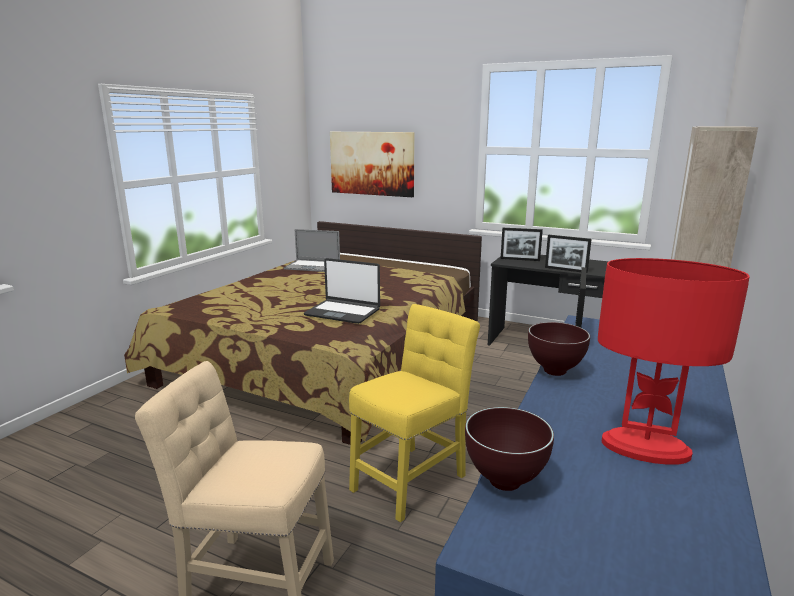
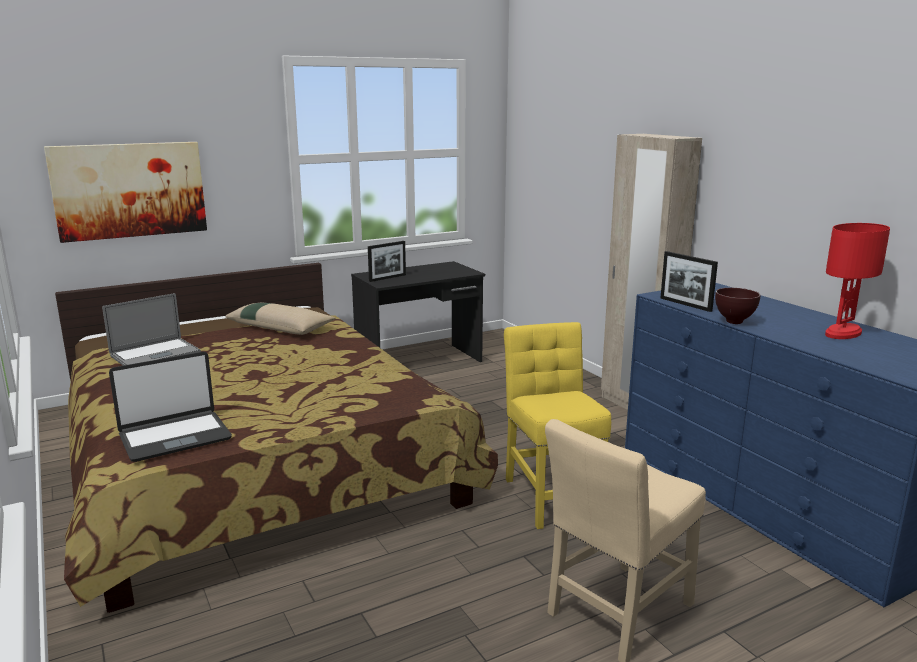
camera: 55 degrees left, 0 degrees up
laptop [304,258,380,324] -> laptop moved to [109,352,232,462]
brown bowl [465,407,554,491] -> none
picture frame [545,235,592,273] -> none
none -> beige pillow [225,302,336,335]

